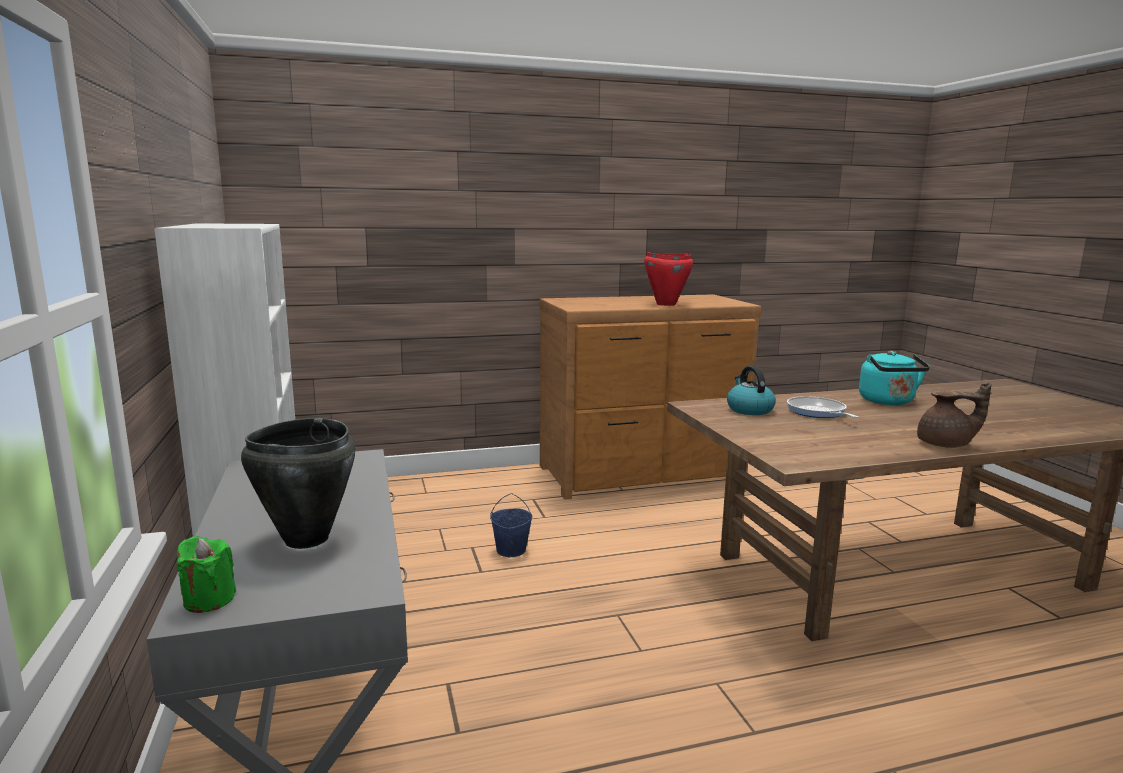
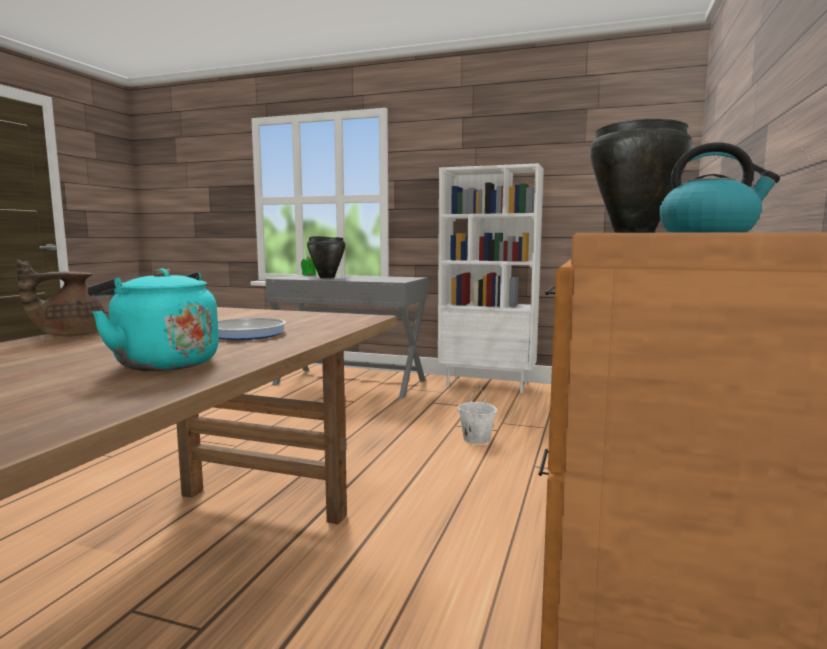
camera: 125 degrees right, 5 degrees down
blue bucket [490,493,532,557] -> white bucket [458,385,497,444]
red cooking pot [644,252,693,306] -> black cooking pot [589,118,693,233]
kettle [727,366,776,415] -> kettle moved to [659,142,780,232]

